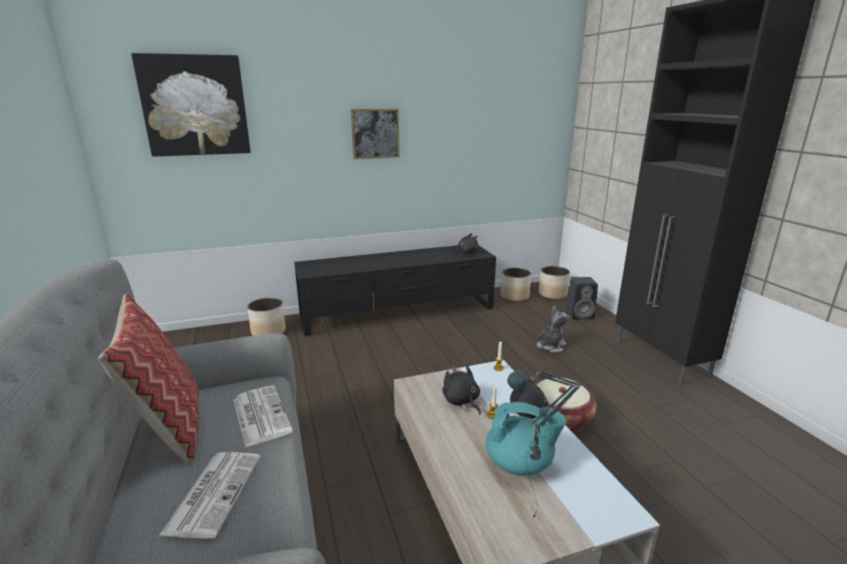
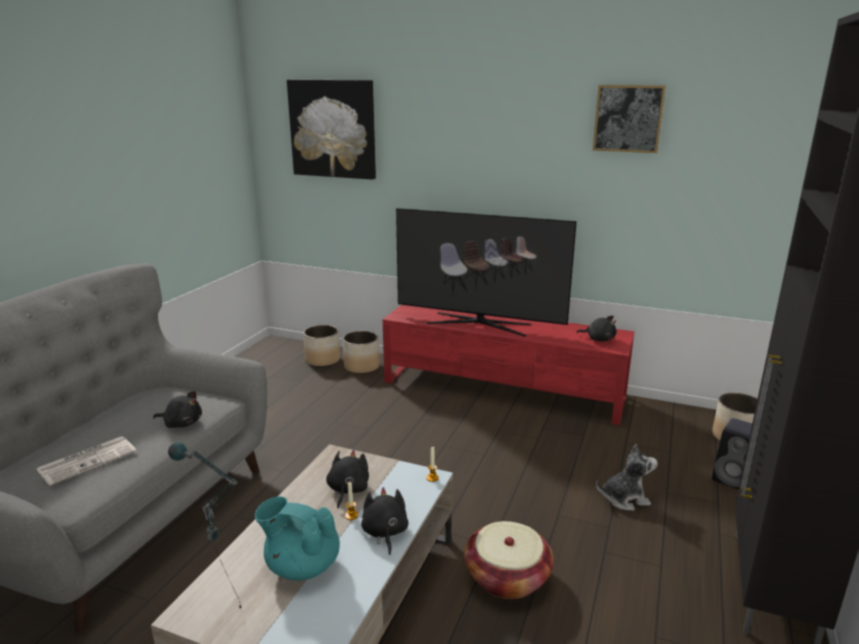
camera: 40 degrees right, 0 degrees up
pillow [98,294,199,466] -> none
newspaper [233,386,293,448] -> black plush toy [153,391,202,428]
black tv stand [294,245,496,336] -> red tv stand [383,305,634,425]
picture [351,109,400,159] -> picture moved to [593,85,666,153]
turquoise teapot [486,402,566,475] -> turquoise teapot turned 150 degrees clockwise [255,496,340,580]
planter [500,268,531,302] -> planter moved to [303,325,340,367]
none -> television [396,208,577,337]

